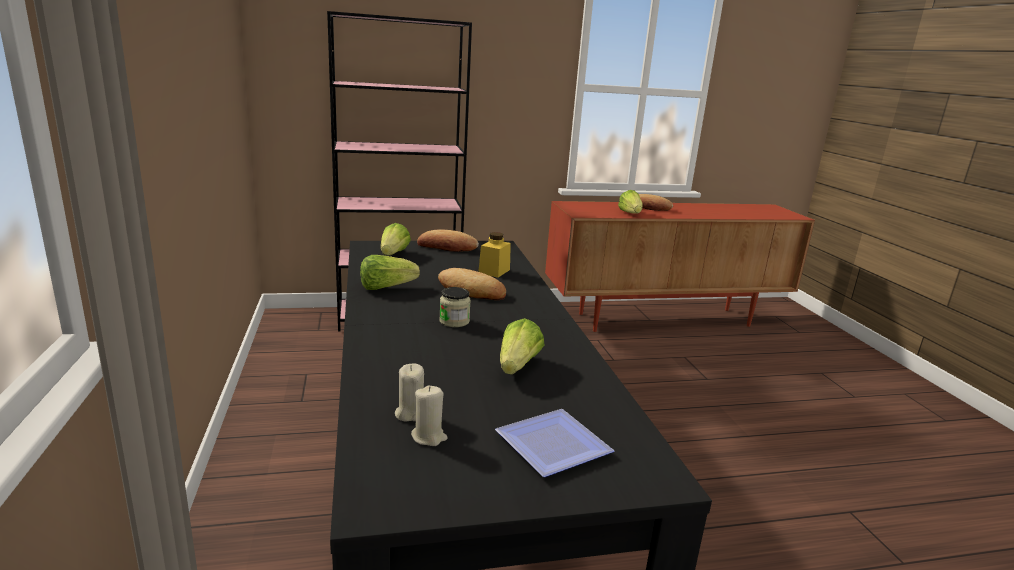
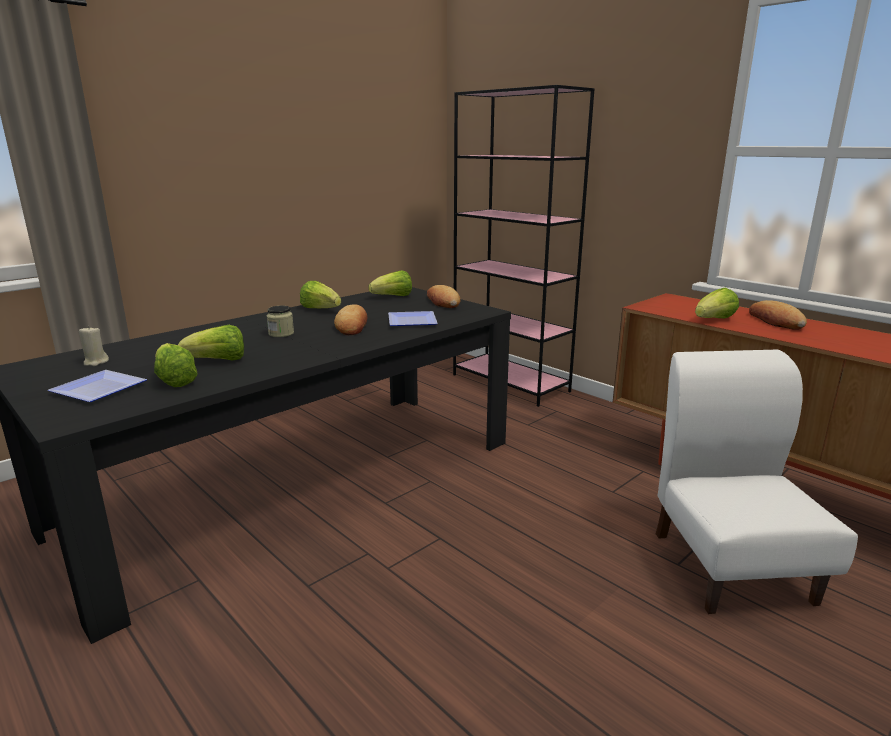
camera: 60 degrees right, 0 degrees up
beige candle [395,363,424,421] -> none
yellow jar [478,232,511,278] -> plate [388,311,438,326]
none -> lettuce [154,343,197,387]
none -> white chair [655,350,858,614]

